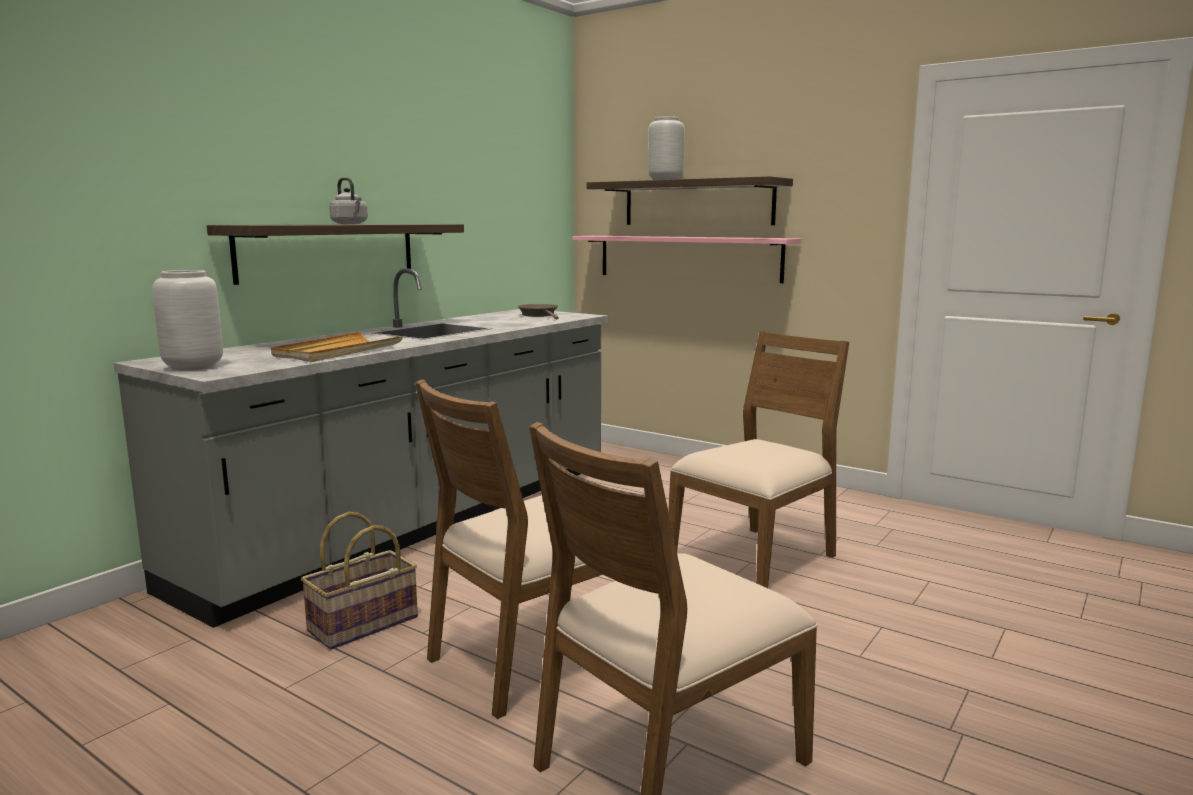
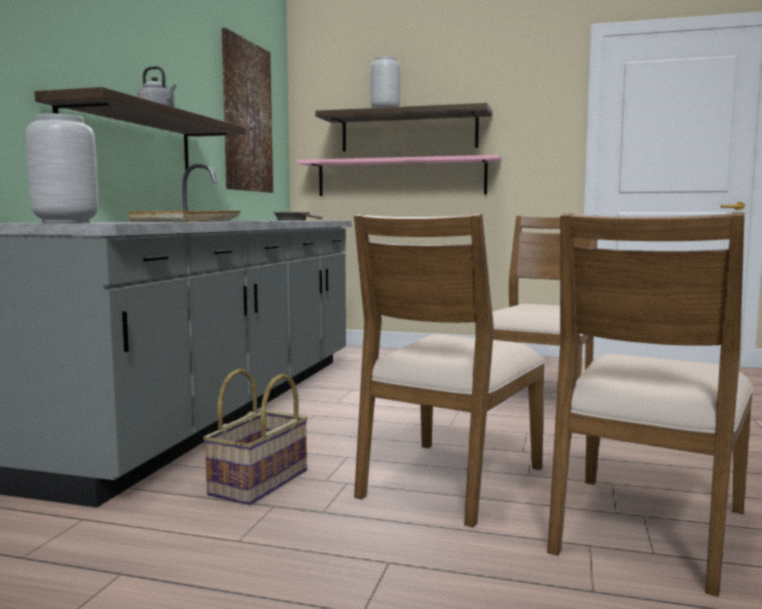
camera: 20 degrees left, 5 degrees down
none -> picture [222,28,273,193]

